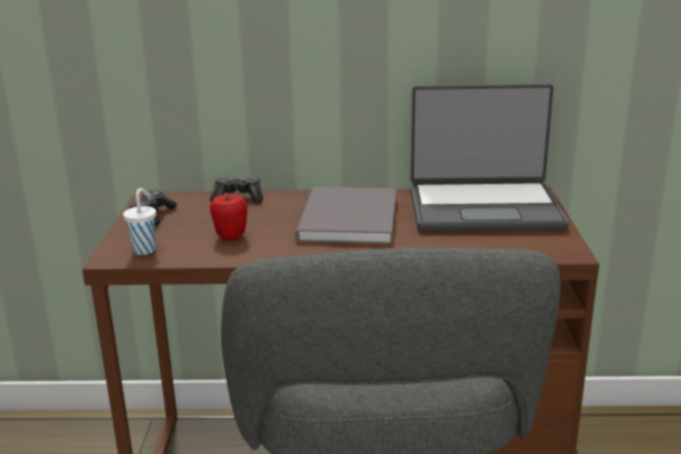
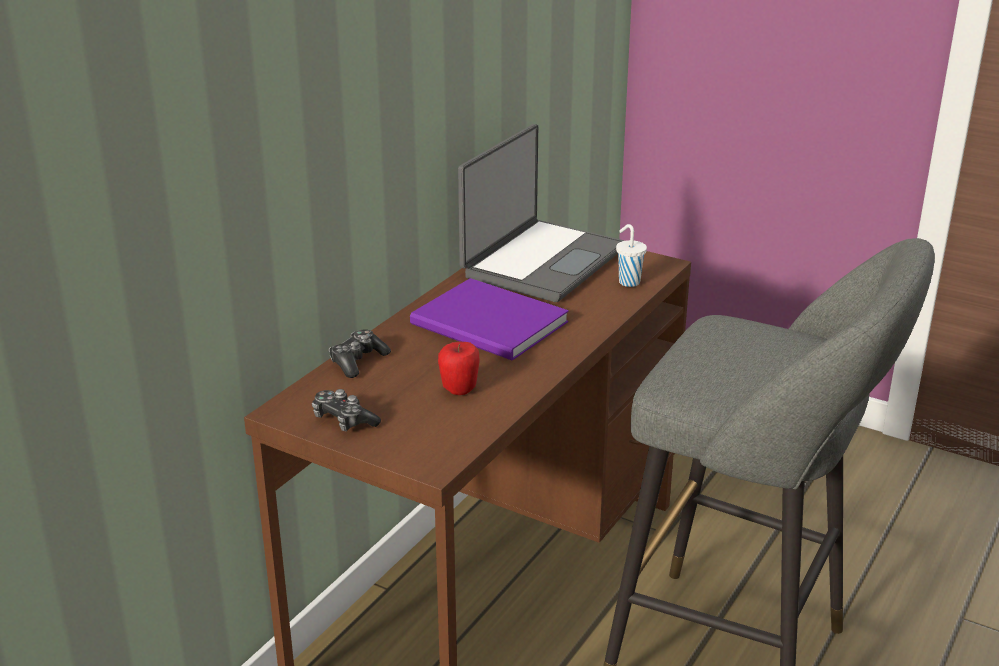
camera: 60 degrees left, 5 degrees up
white cup [123,188,156,255] -> white cup moved to [616,224,647,287]
grey book [295,187,396,244] -> purple book [410,278,569,361]

